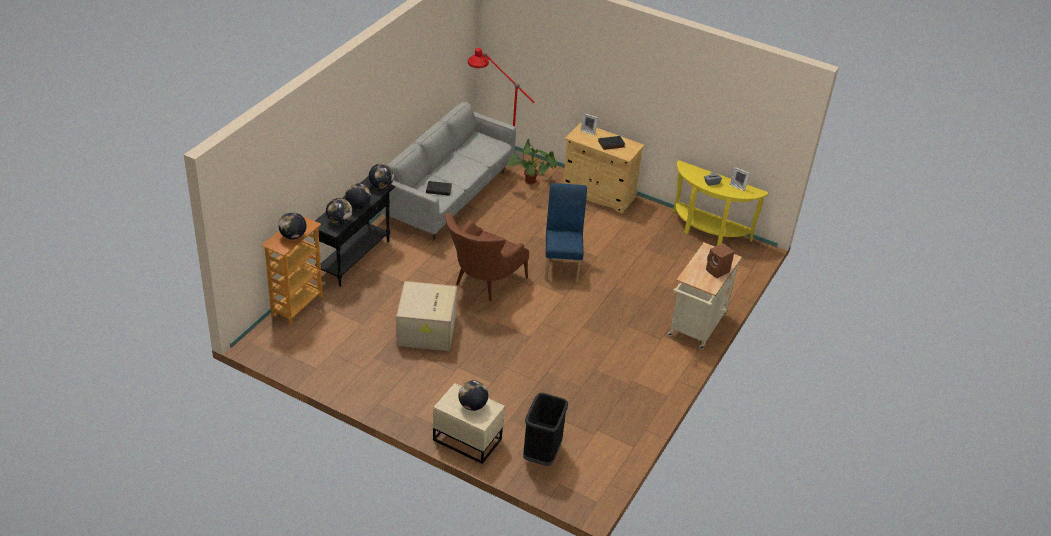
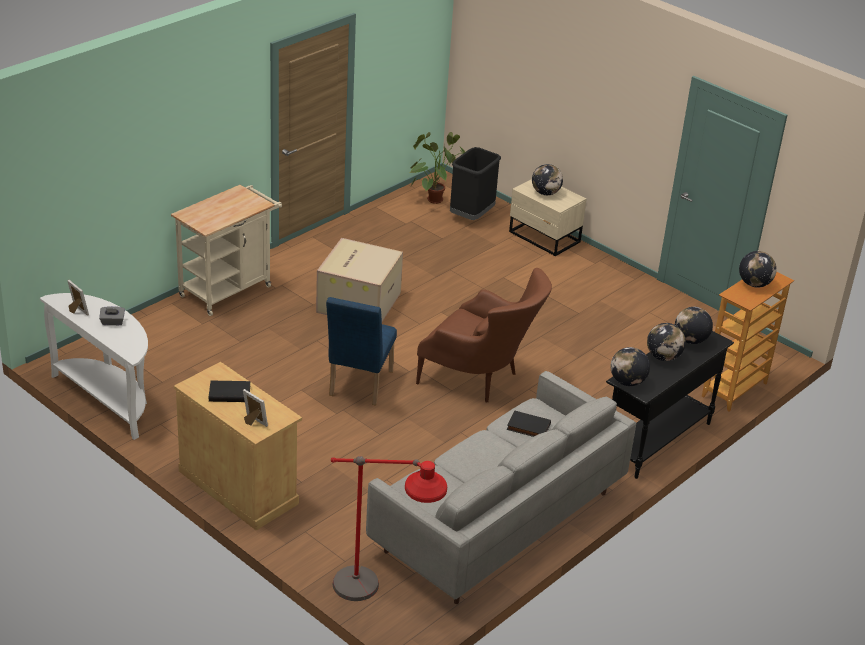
camera: 165 degrees left, 5 degrees down
cardboard box [396,281,457,351] -> cardboard box moved to [316,238,403,322]
brown armchair [445,213,529,301] -> brown armchair turned 75 degrees clockwise [416,268,552,402]
potted plant [507,139,557,184] -> potted plant moved to [409,132,465,204]
yellow console table [672,160,769,246] -> white console table [40,293,148,440]
brown speaker [706,243,734,278] -> none

